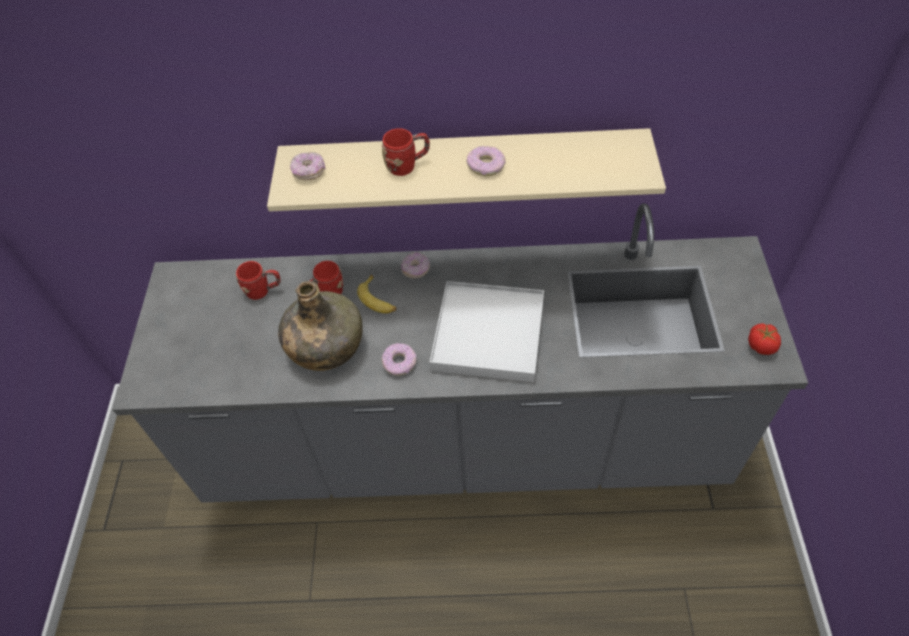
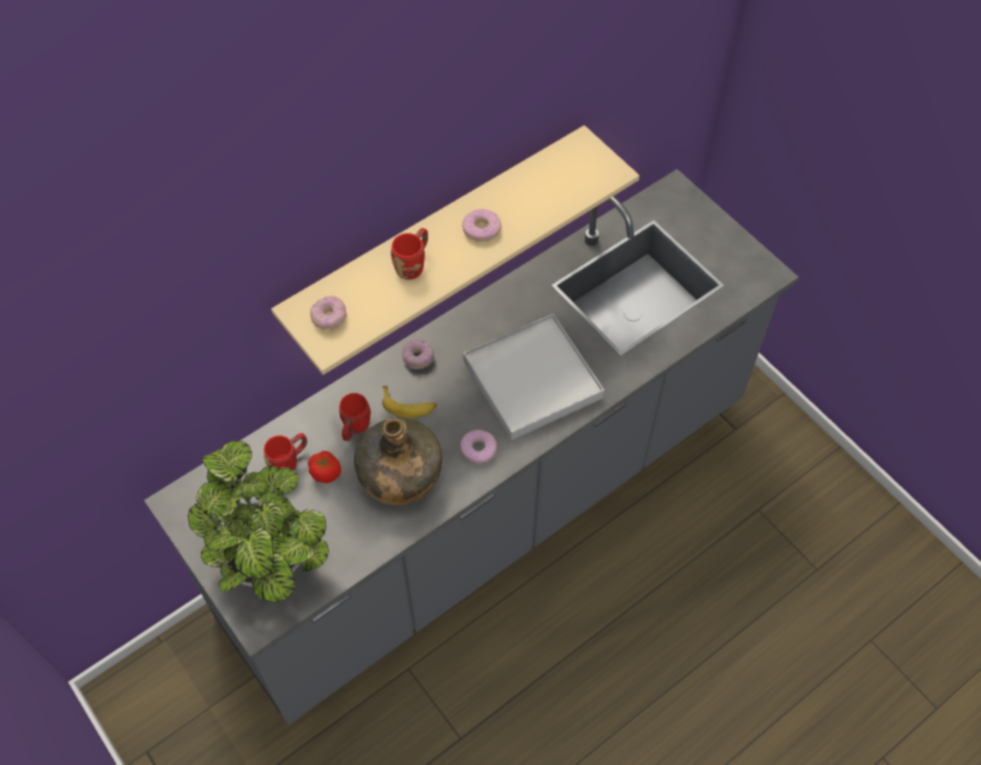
camera: 40 degrees left, 5 degrees up
tomato [748,323,781,355] -> tomato moved to [308,451,341,483]
none -> potted plant [188,441,329,603]

